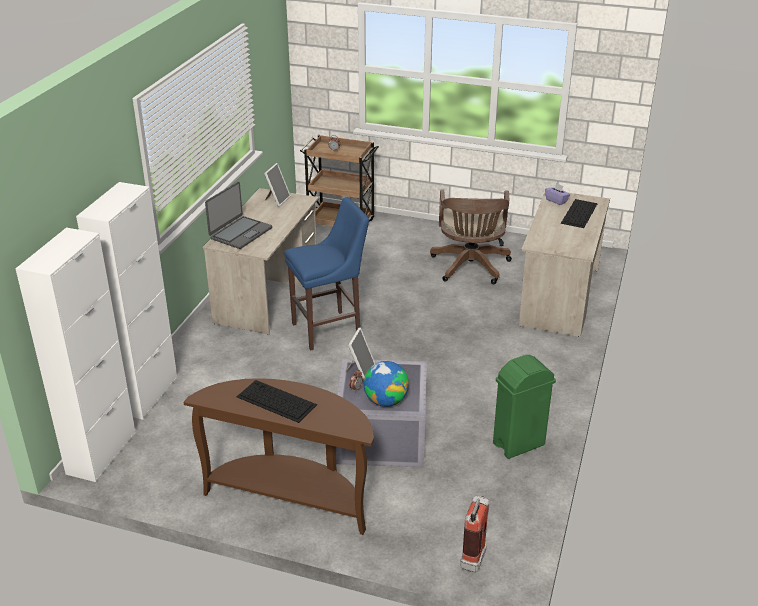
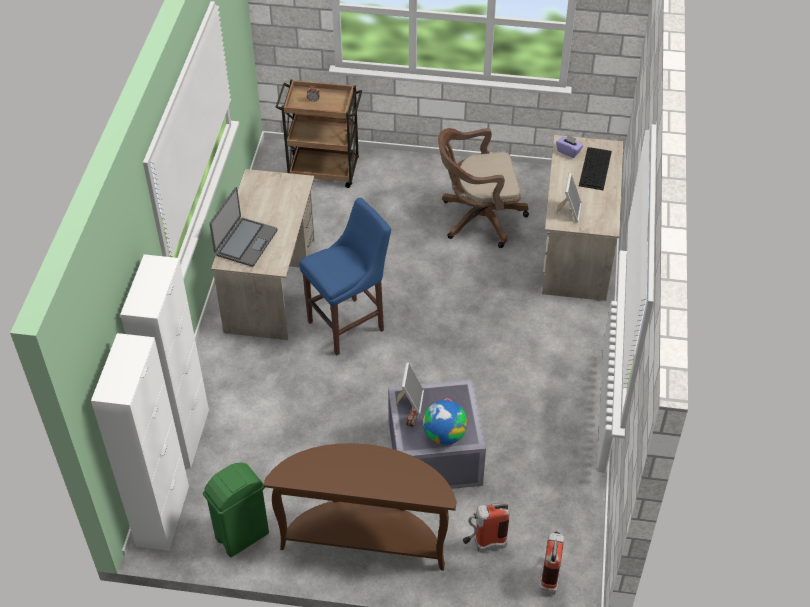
camera: 10 degrees left, 15 degrees up
keyboard [237,380,317,423] -> none
picture frame [264,163,291,207] -> picture frame moved to [556,173,582,222]
brown office chair [430,189,512,284] -> brown office chair turned 90 degrees clockwise [438,128,529,248]
green trash can [493,355,556,459] -> green trash can moved to [203,463,269,557]
none -> fire extinguisher [463,502,510,552]

